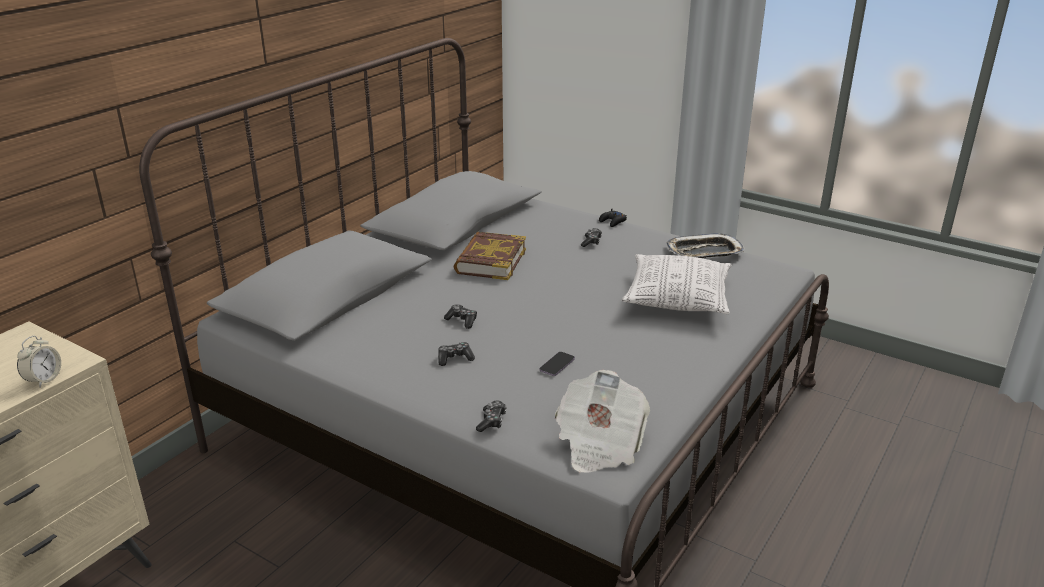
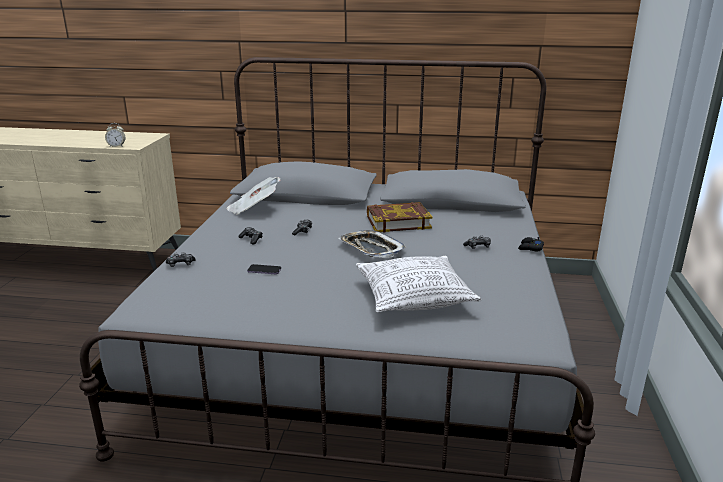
camera: 65 degrees right, 5 degrees down
newspaper [555,370,650,473] -> newspaper moved to [227,177,280,215]
tray [667,233,745,258] -> tray moved to [339,230,406,258]

